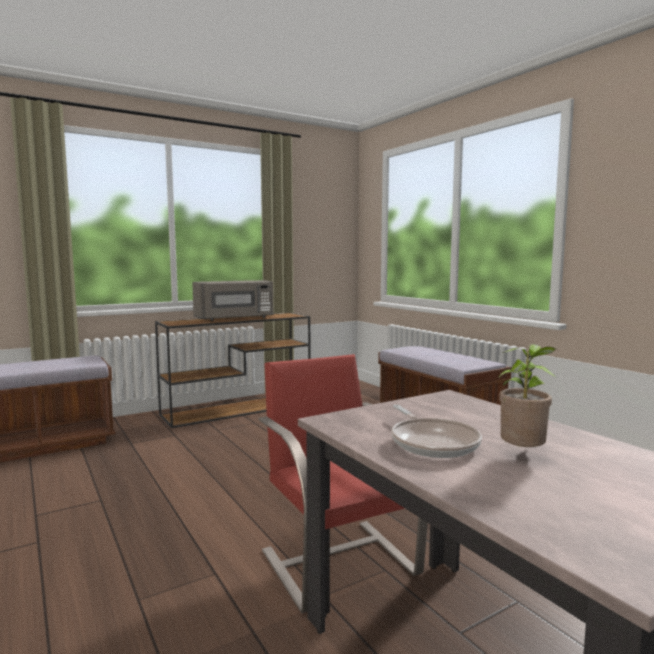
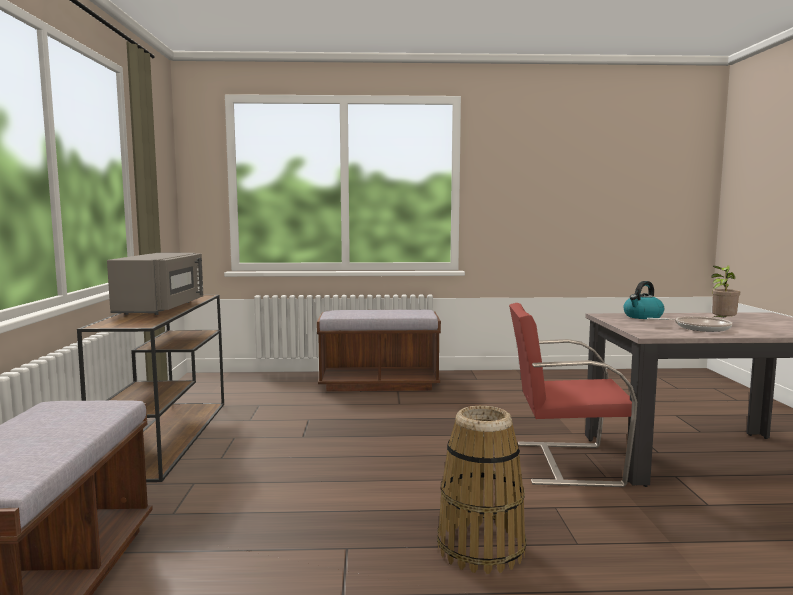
camera: 60 degrees left, 0 degrees up
none -> basket [437,406,526,574]
none -> kettle [623,281,664,319]

